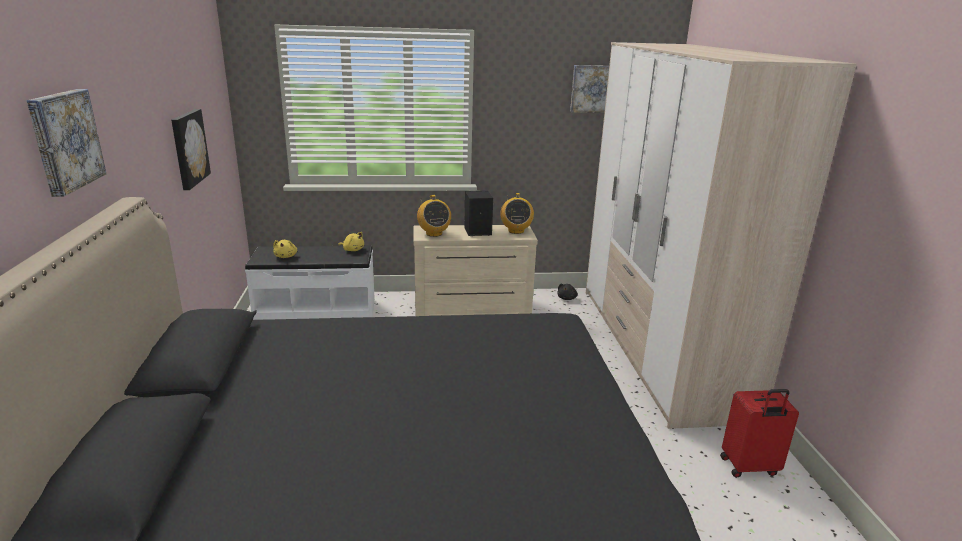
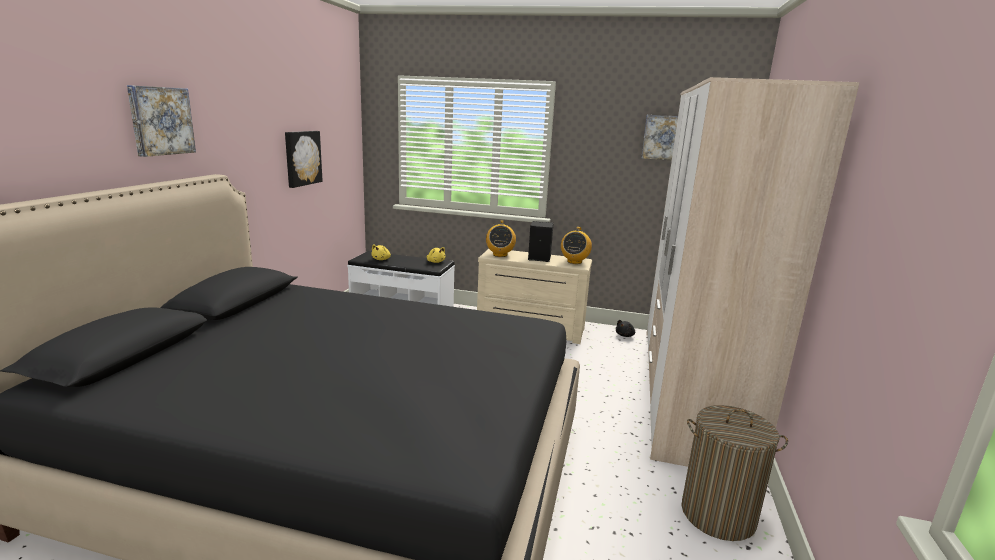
camera: 20 degrees right, 5 degrees down
red suitcase [720,389,799,478] -> laundry basket [681,405,788,541]

